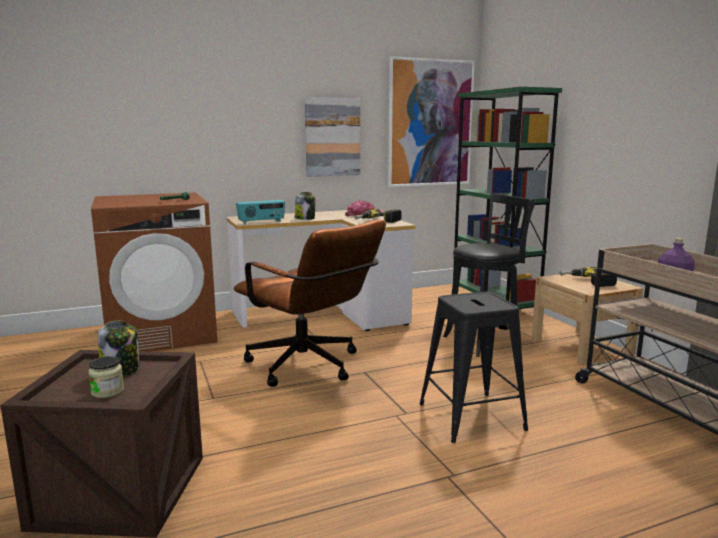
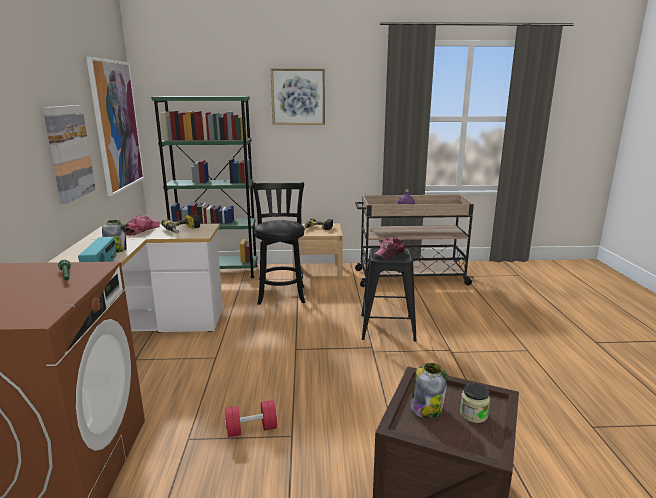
camera: 70 degrees left, 5 degrees up
brown office chair [234,220,386,387] -> none
none -> red dumbbell [224,400,277,437]
none -> picture [271,68,325,125]
none -> cap [373,237,405,259]

